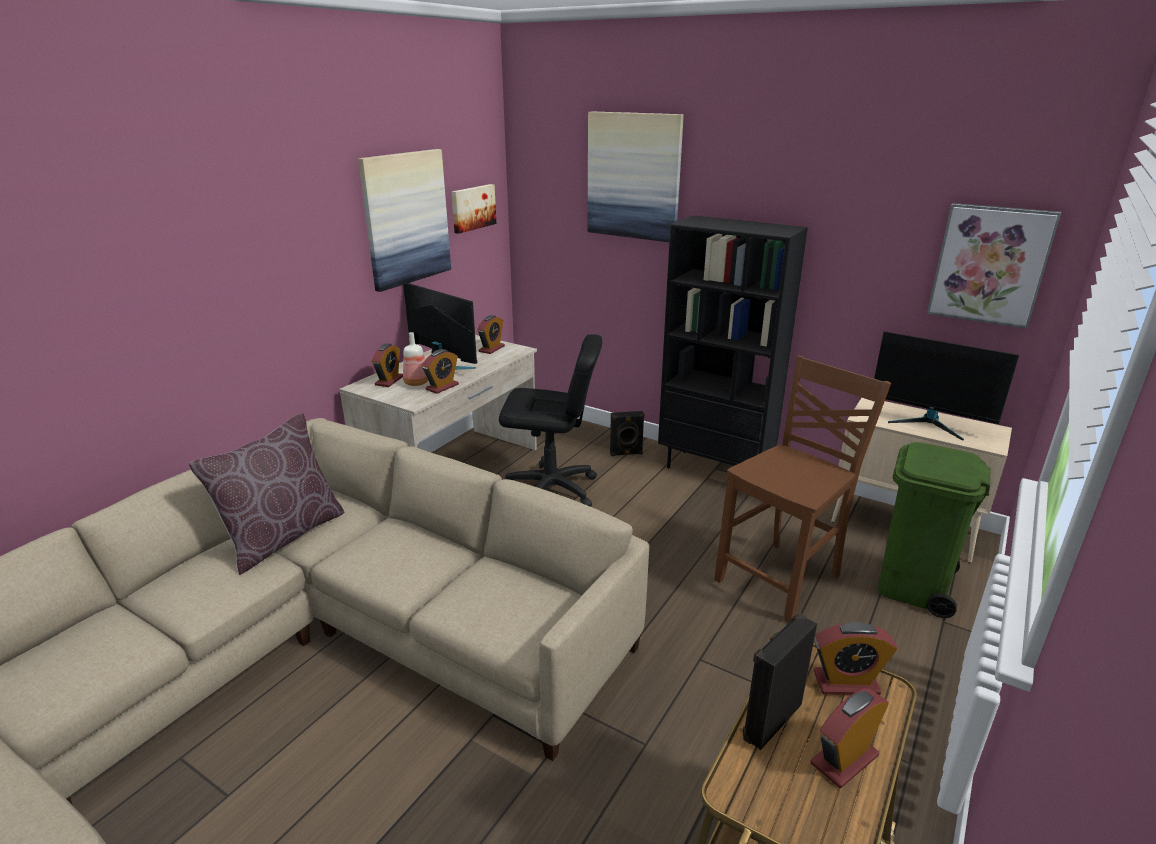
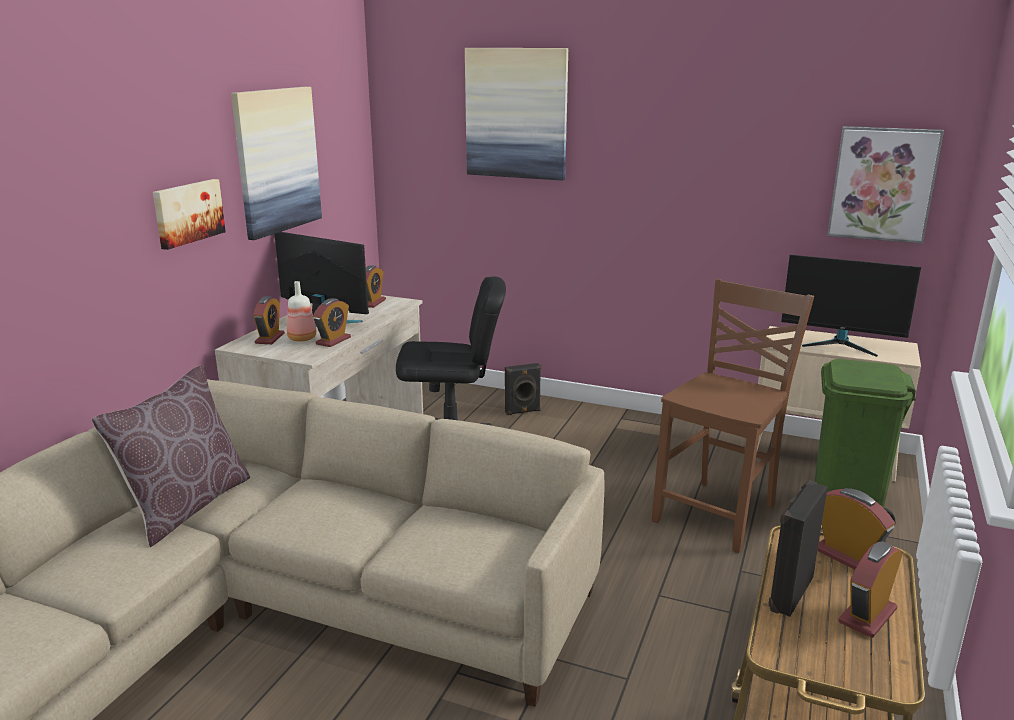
camera: 10 degrees left, 5 degrees down
picture [451,184,496,234] -> picture moved to [153,179,226,250]
black bookcase [658,215,808,468] -> none
alarm clock [814,622,897,695] -> alarm clock turned 120 degrees counterclockwise [818,488,895,569]

